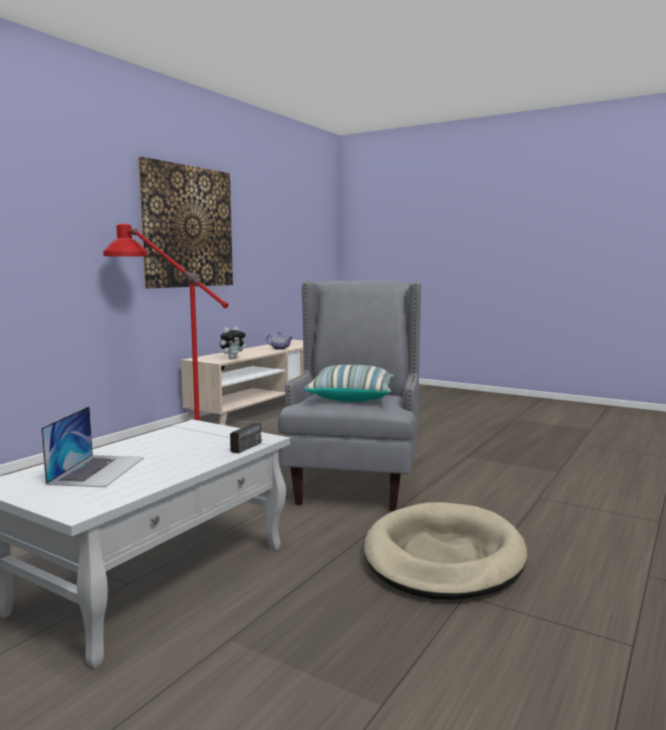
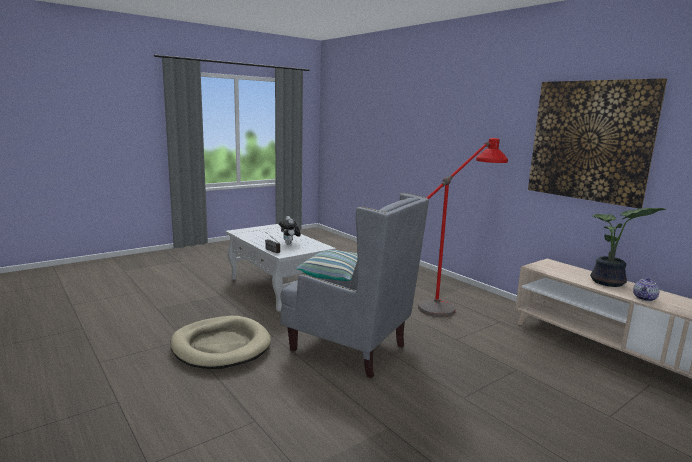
camera: 110 degrees right, 5 degrees up
laptop [41,406,144,487] -> none
plush toy [220,327,246,359] -> plush toy moved to [279,216,301,245]
none -> potted plant [590,208,666,287]

